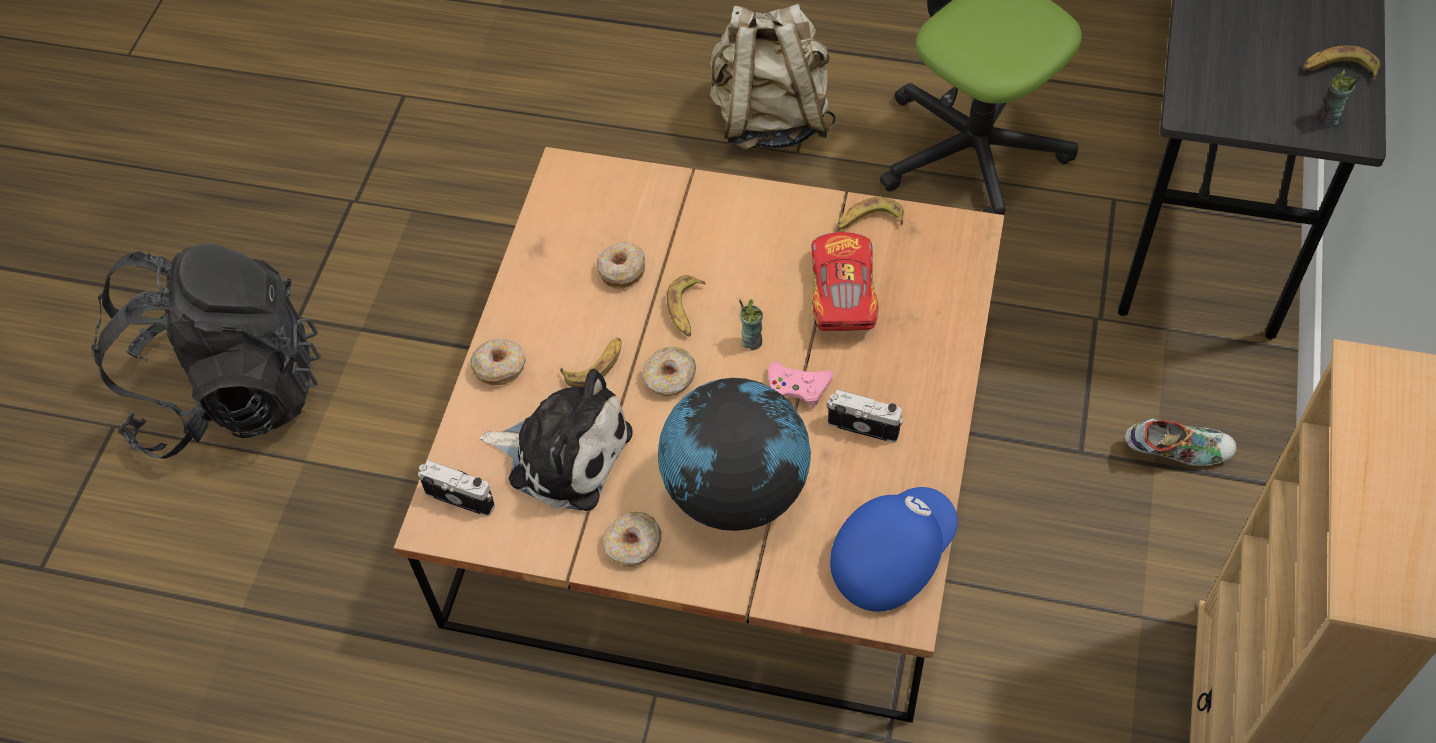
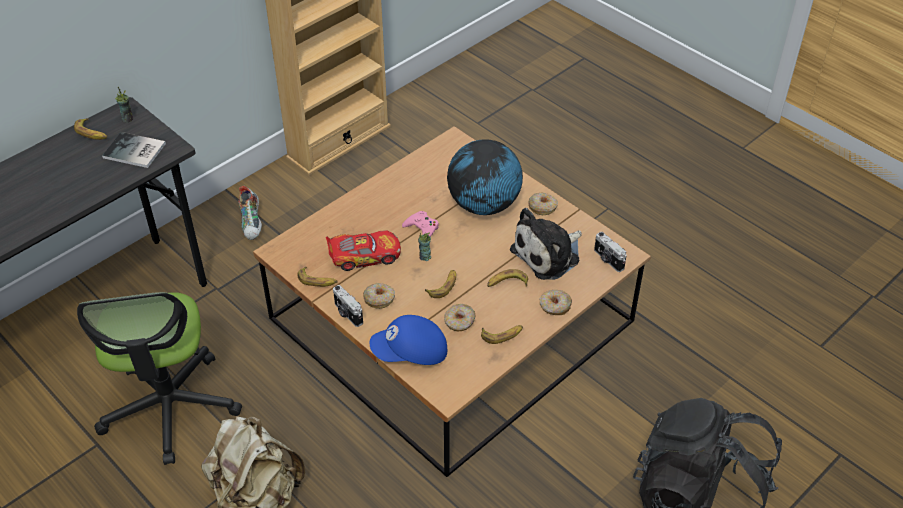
camera: 150 degrees left, 10 degrees down
plush toy [480,369,632,511] -> plush toy turned 90 degrees counterclockwise [510,208,582,280]
donut [642,347,696,396] -> donut moved to [363,283,395,309]
toy car [811,232,878,331] -> toy car turned 135 degrees counterclockwise [326,230,401,271]
camera [826,390,904,442] -> camera moved to [333,285,363,327]
blue cap [830,487,958,612] -> blue cap moved to [369,315,447,365]
shoe [1125,418,1236,466] -> shoe turned 135 degrees counterclockwise [239,186,262,240]
none -> book [102,132,166,168]
none -> banana [481,325,523,344]

